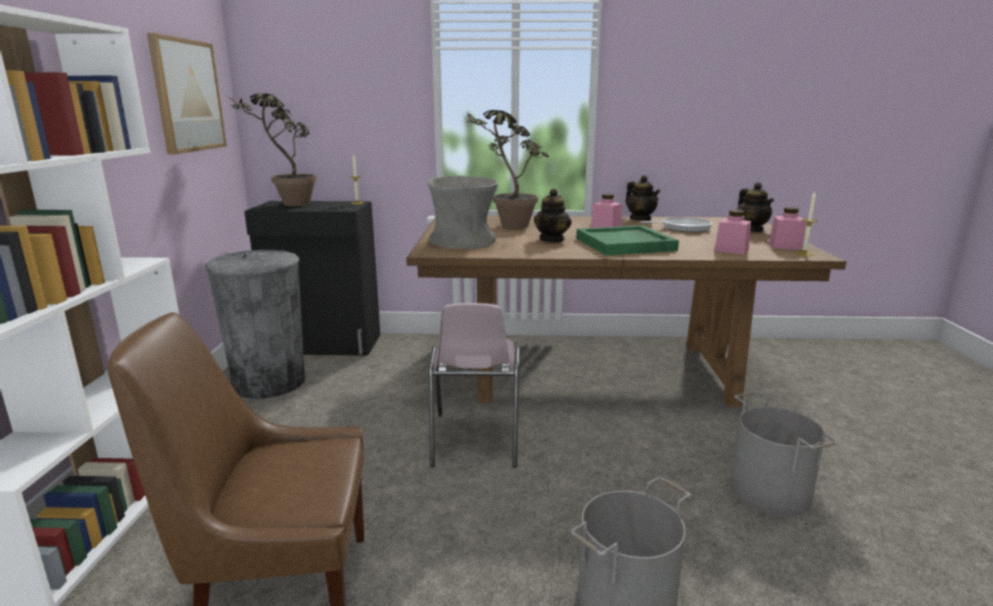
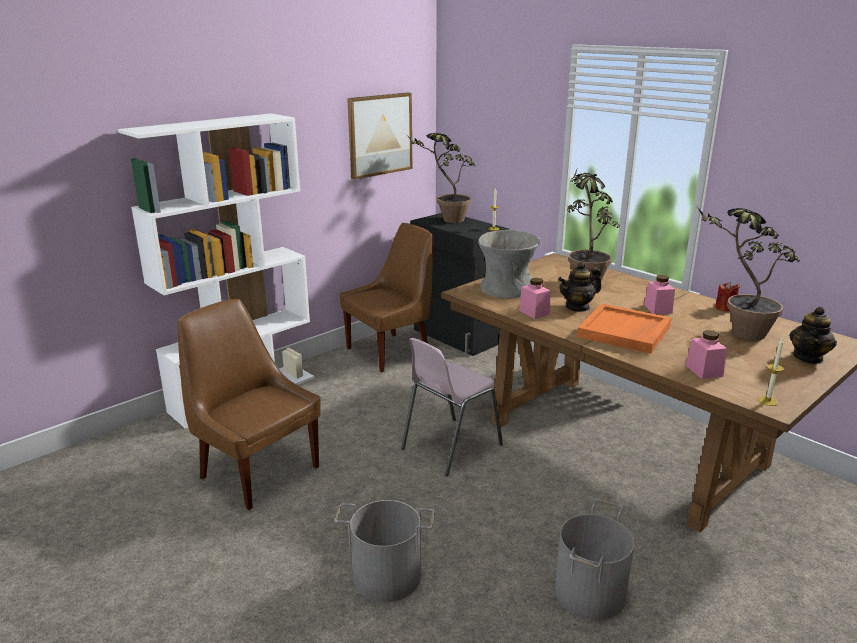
camera: 45 degrees right, 5 degrees up
grey trash can [205,250,305,399] -> brown chair [340,223,433,373]
green tray [576,225,679,256] -> orange tray [577,303,672,354]
teapot [625,175,660,221] -> red candle [715,282,740,312]
frying pan [640,217,712,232] -> potted plant [697,207,800,341]
pink jar [769,207,806,250] -> pink jar moved to [519,278,551,319]

